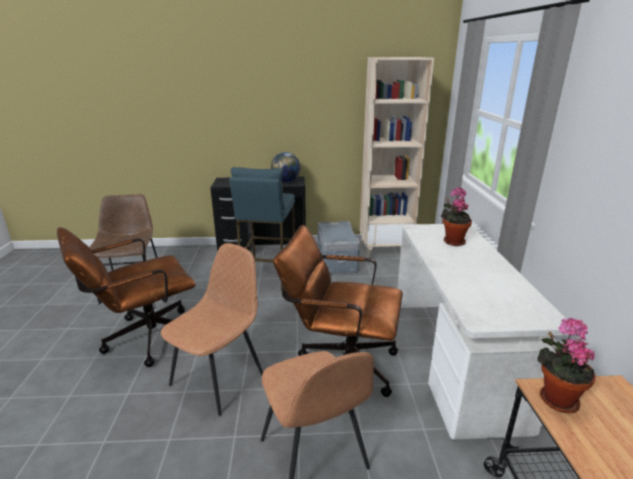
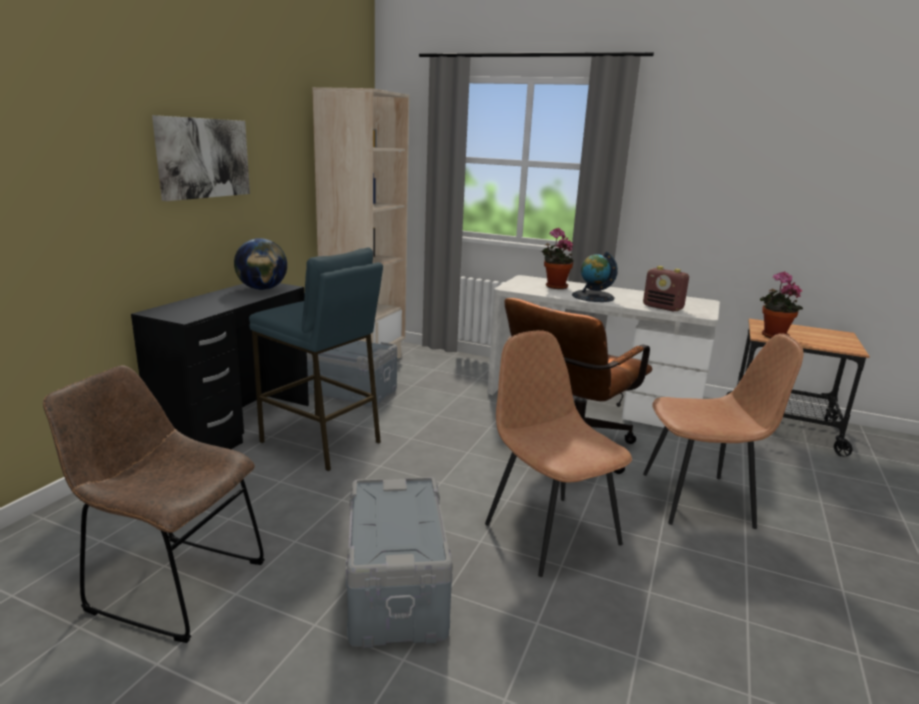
camera: 65 degrees left, 5 degrees down
brown office chair [57,227,195,367] -> grey storage box [346,477,453,648]
none -> picture [152,115,250,201]
none -> globe [572,252,618,302]
none -> radio [643,266,689,312]

